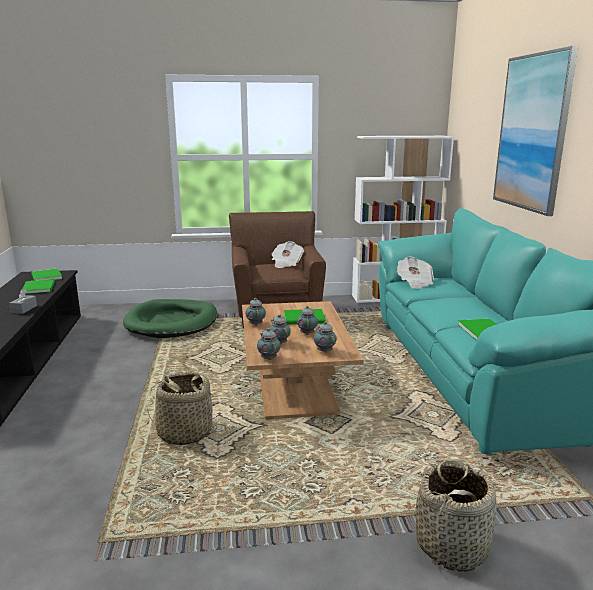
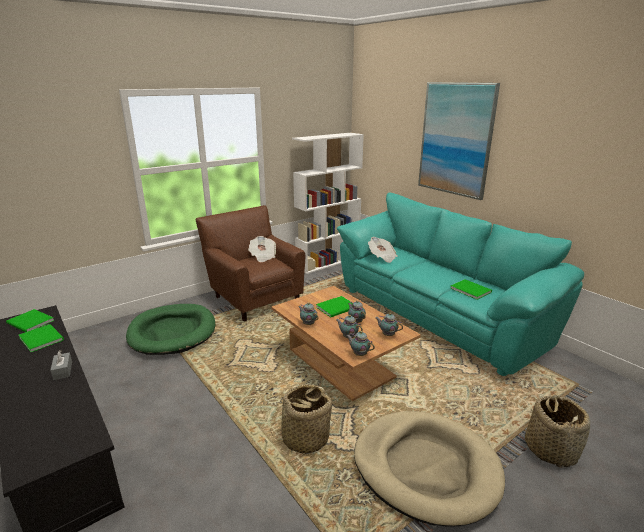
camera: 30 degrees left, 5 degrees up
none -> beige dog bed [354,411,505,526]

